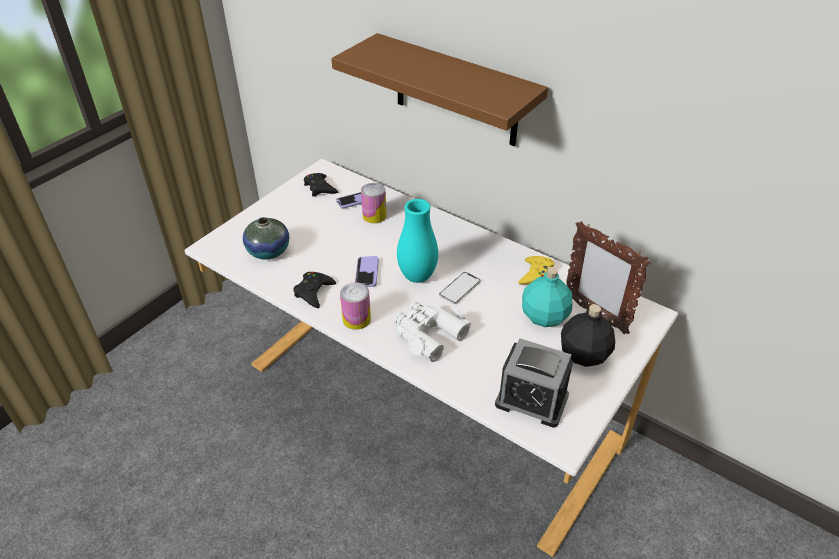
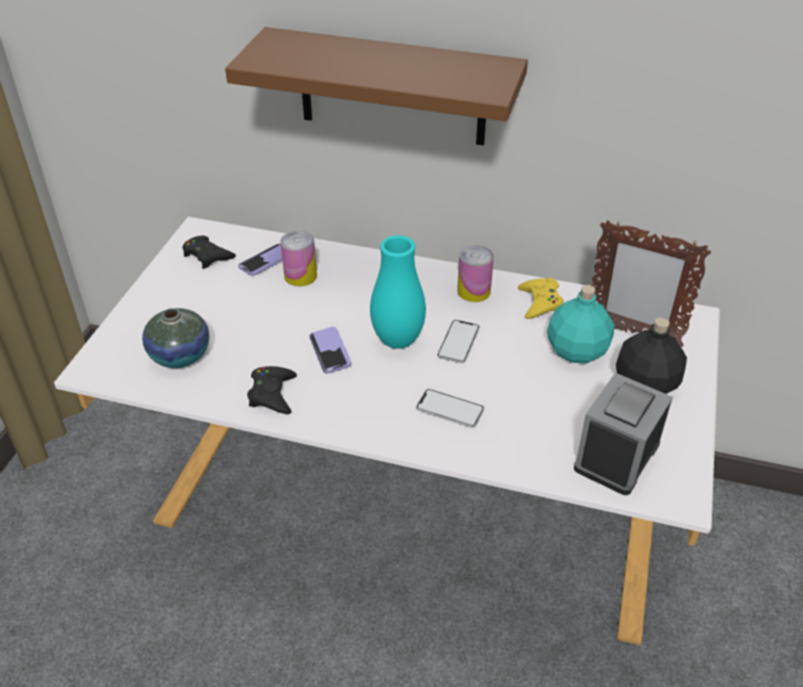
camera: 20 degrees left, 0 degrees up
can [340,282,371,330] -> can moved to [457,246,494,302]
white binoculars [394,302,471,362] -> phone [416,389,484,428]
alarm clock [495,338,573,428] -> alarm clock turned 120 degrees clockwise [574,373,673,495]

